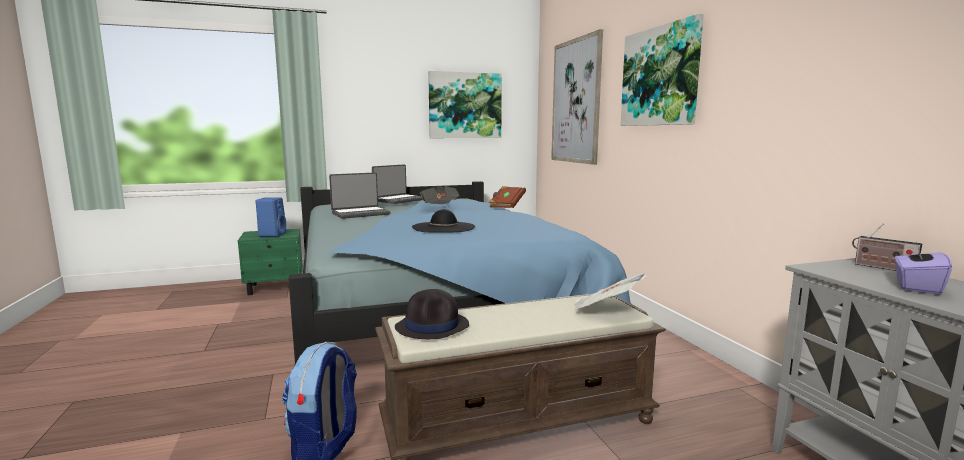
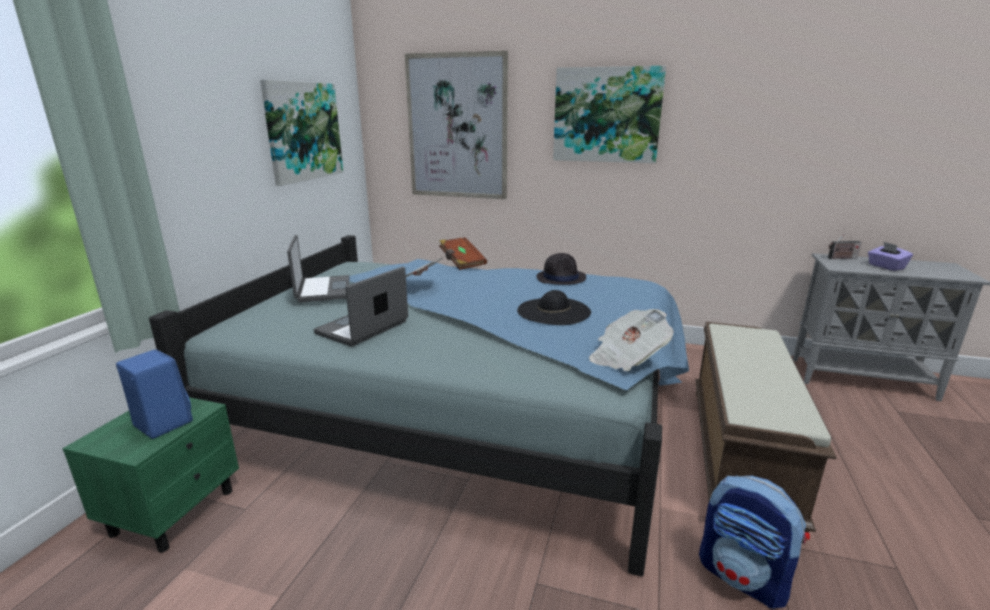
camera: 55 degrees left, 10 degrees up
laptop [329,172,390,219] -> laptop turned 150 degrees counterclockwise [314,267,408,347]
black hat [395,289,469,339] -> black hat moved to [536,253,586,285]
newspaper [574,273,646,310] -> newspaper moved to [589,309,674,371]

